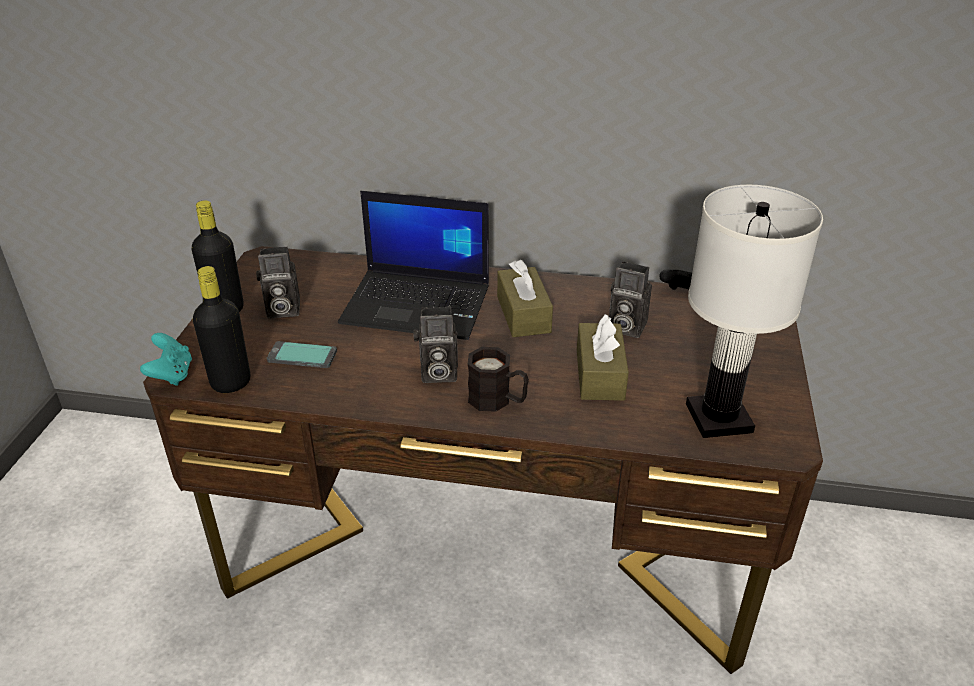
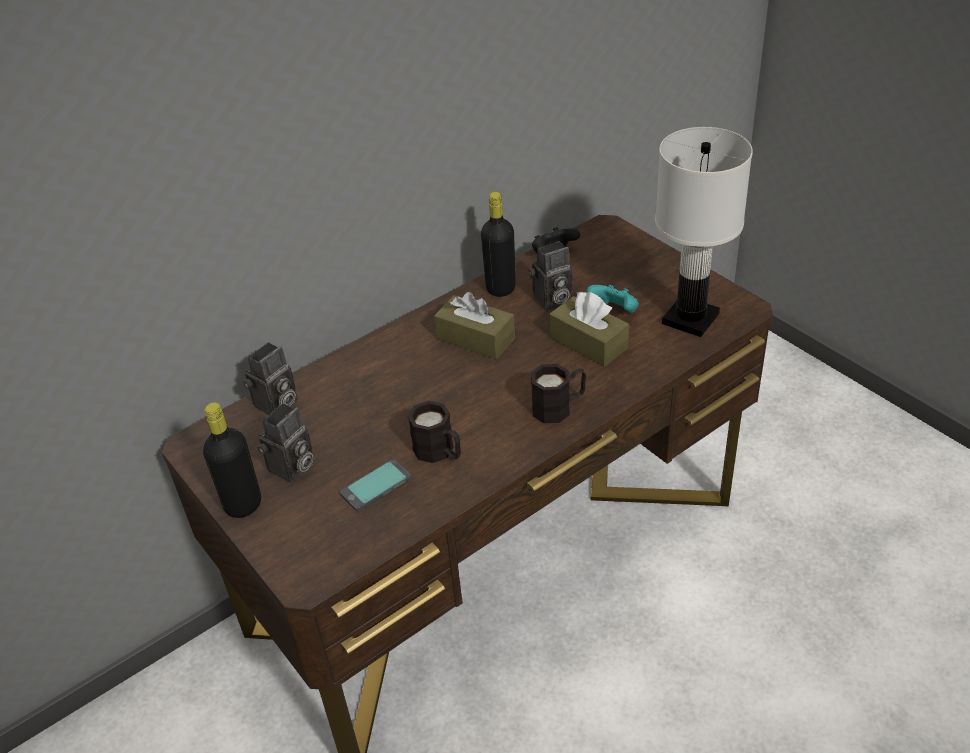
camera: 45 degrees left, 5 degrees up
turquoise game controller [140,333,192,386] -> turquoise game controller moved to [587,285,639,313]
black bottle [193,266,250,393] -> black bottle moved to [481,192,516,297]
laptop [338,191,489,340] -> none
camera [413,306,458,383] -> camera moved to [243,342,298,415]
none -> black mug [408,401,461,463]

